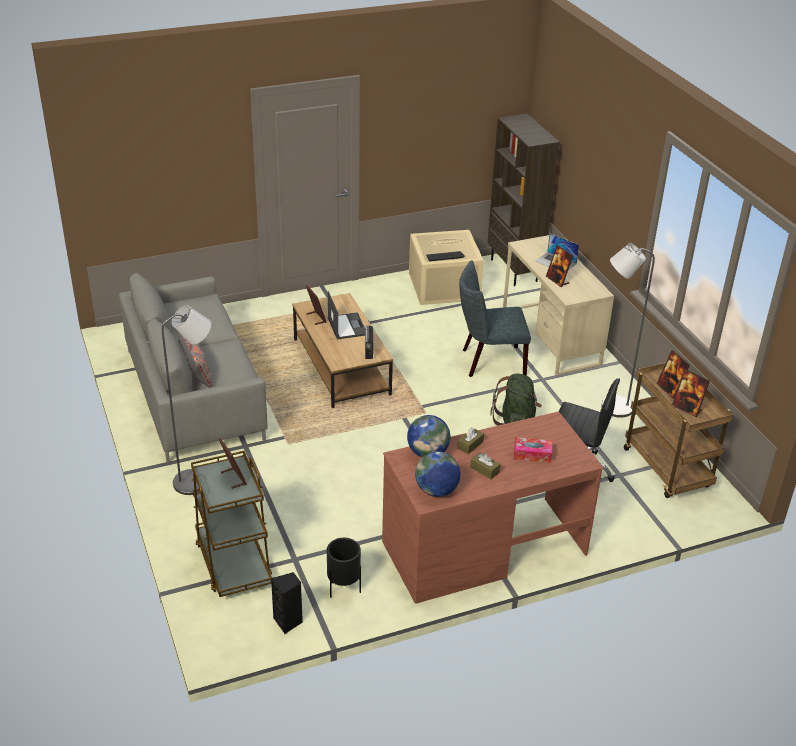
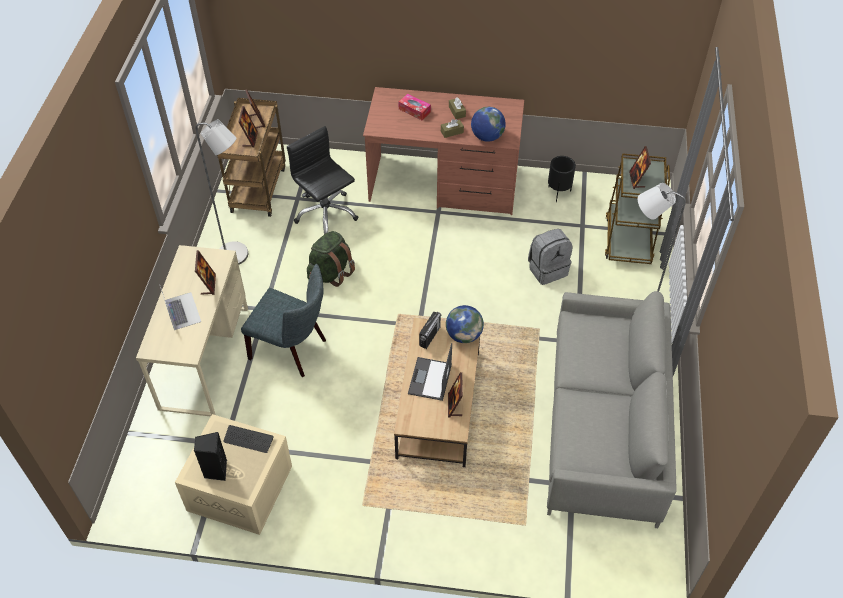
camera: 150 degrees left, 15 degrees up
grey pillow [177,331,212,388] -> none
black speaker [271,572,303,634] -> black speaker moved to [194,432,227,481]
globe [415,451,460,497] -> globe moved to [446,305,484,343]
brown bookcase [488,114,560,286] -> none
none -> grey backpack [528,229,572,285]

